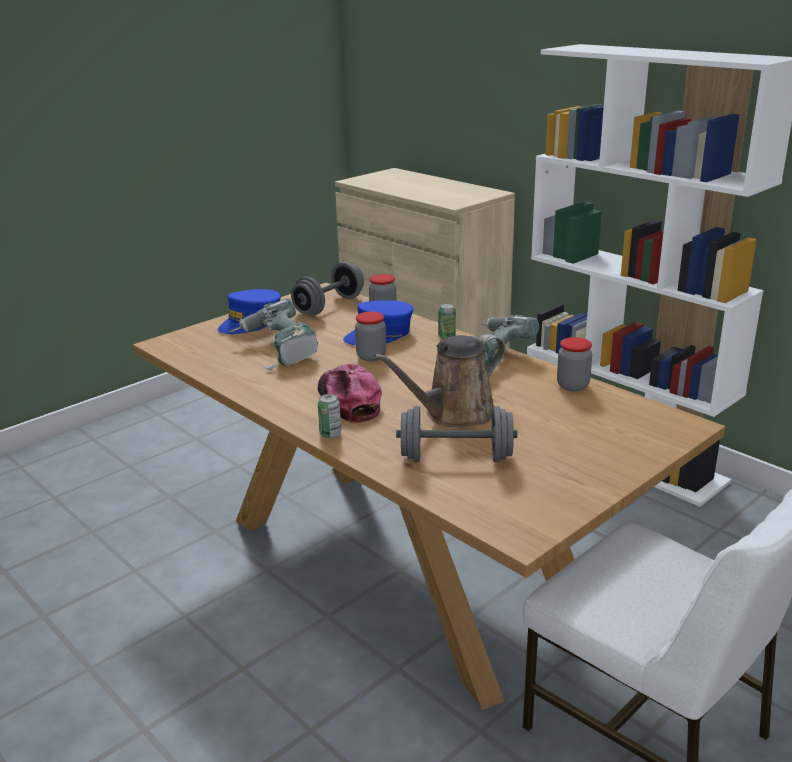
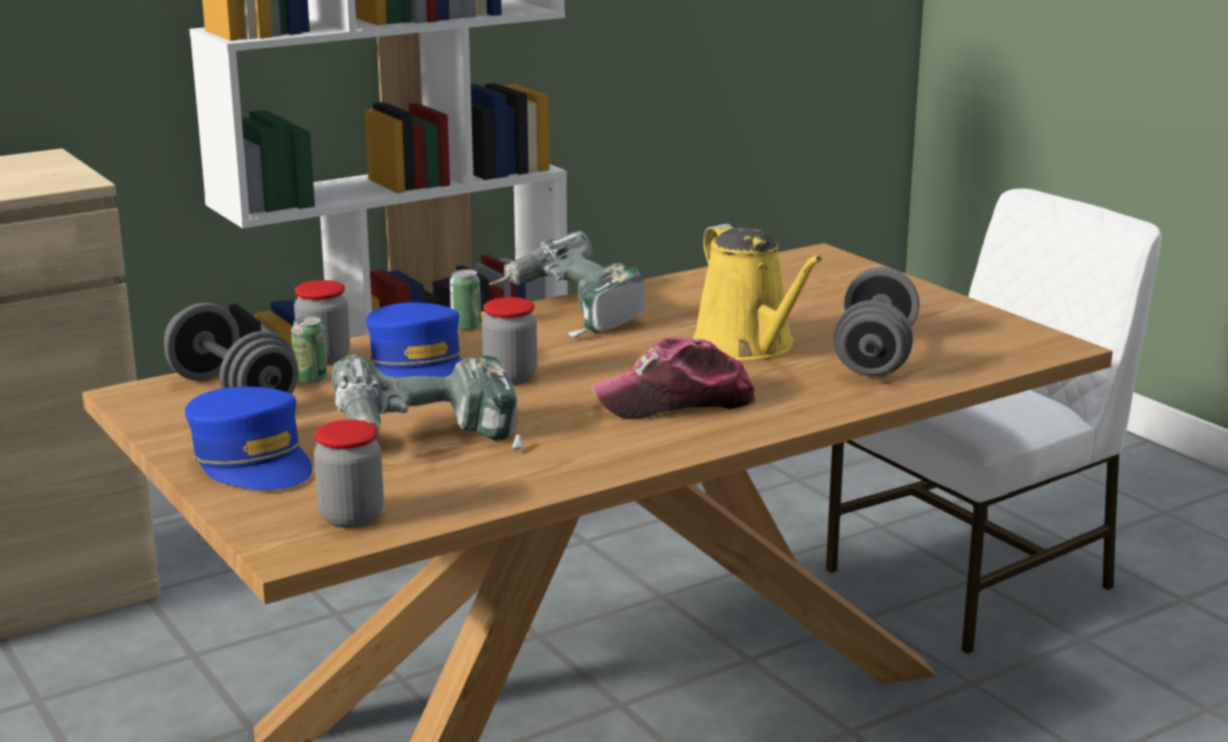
camera: 80 degrees left, 5 degrees down
can [318,394,341,438] -> can moved to [291,317,327,384]
brown watering can [374,334,506,427] -> yellow watering can [693,224,823,360]
jar [557,337,592,391] -> jar moved to [314,420,384,528]

